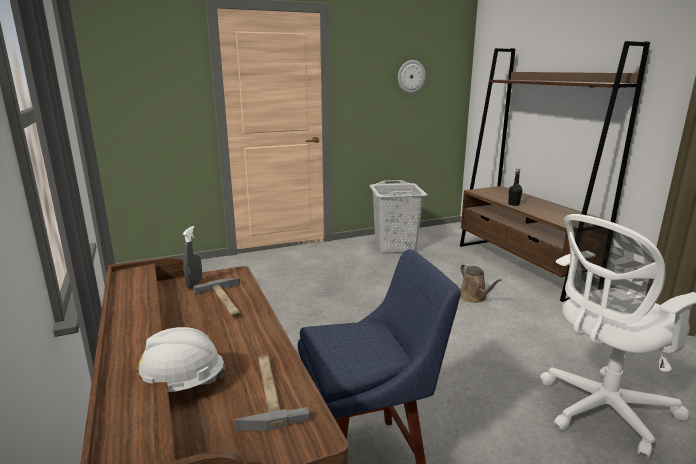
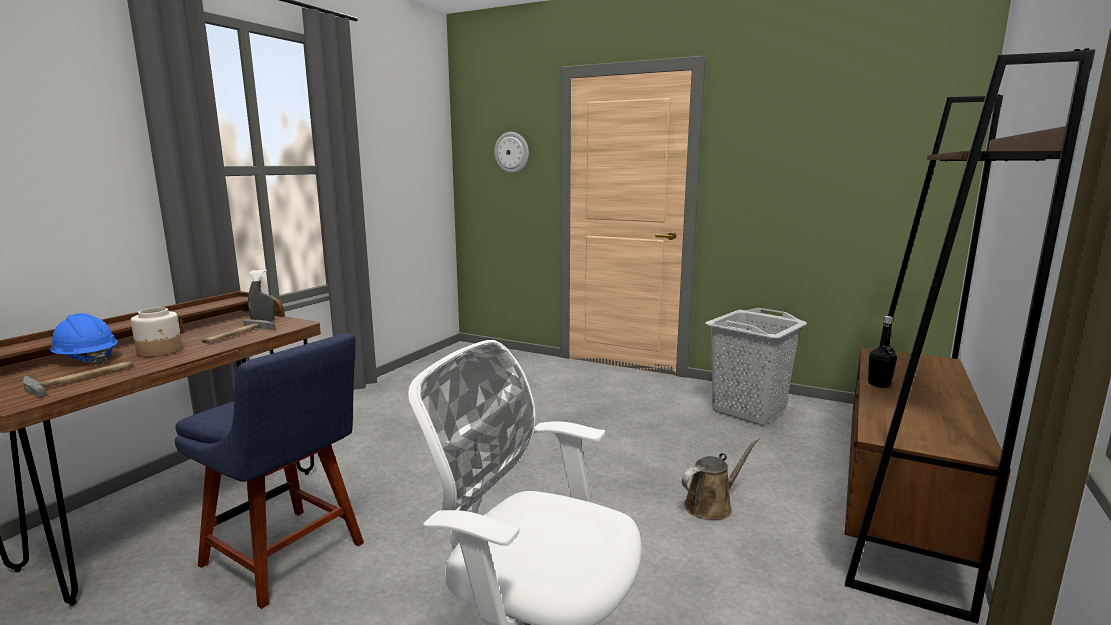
camera: 50 degrees right, 5 degrees down
white hard hat [137,327,225,392] -> blue hard hat [49,313,118,365]
wall clock [398,60,426,93] -> wall clock moved to [494,132,529,173]
brown watering can [460,264,502,303] -> brown watering can turned 150 degrees counterclockwise [682,438,760,520]
none -> jar [131,307,182,357]

